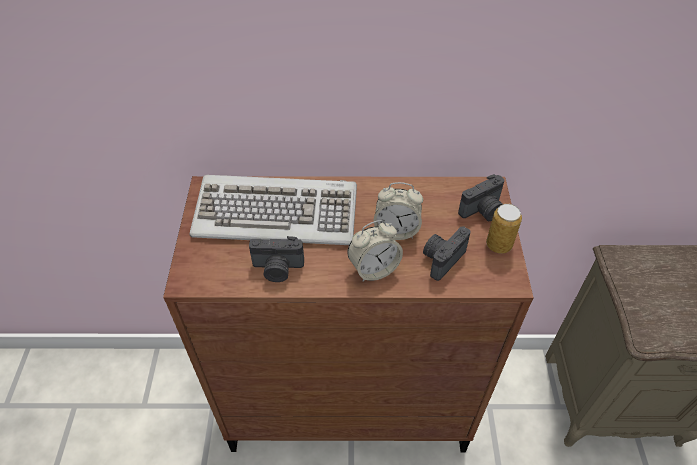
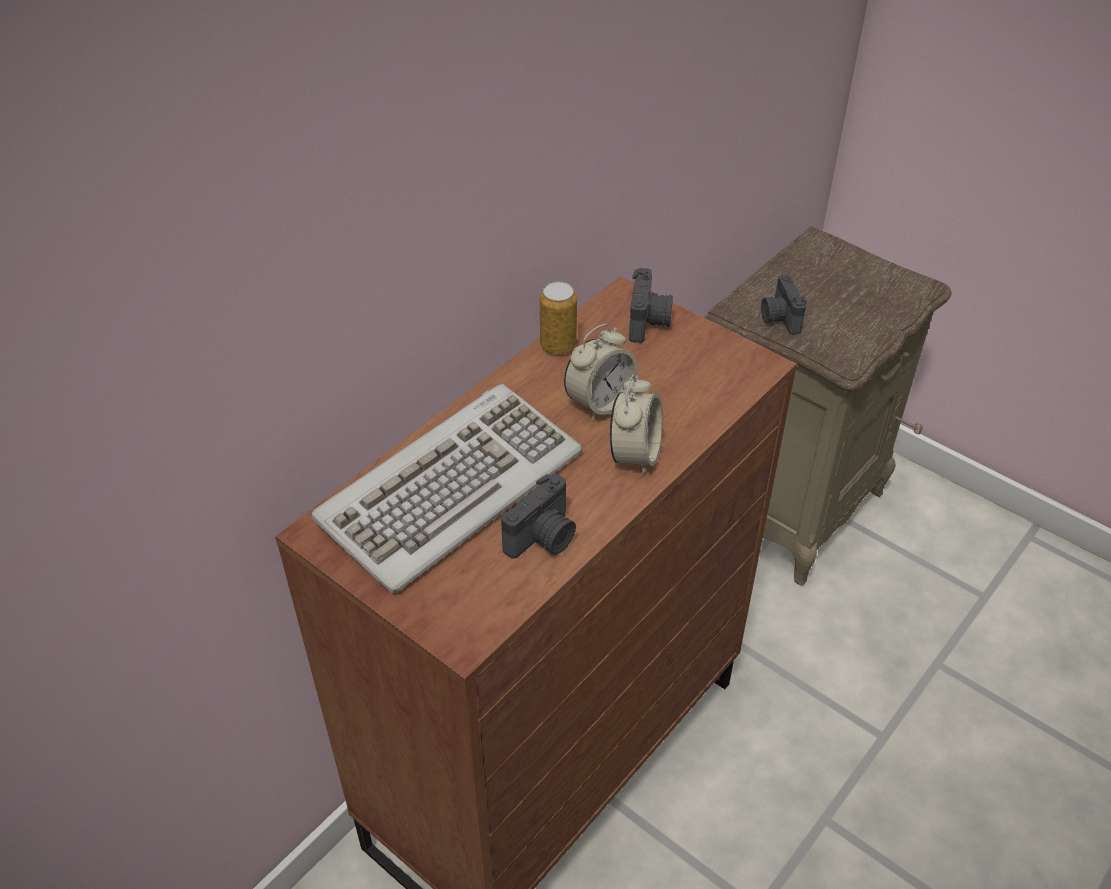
camera: 50 degrees left, 5 degrees down
camera [423,226,471,281] -> camera moved to [761,274,807,335]
can [486,204,522,253] -> can moved to [540,282,577,354]

